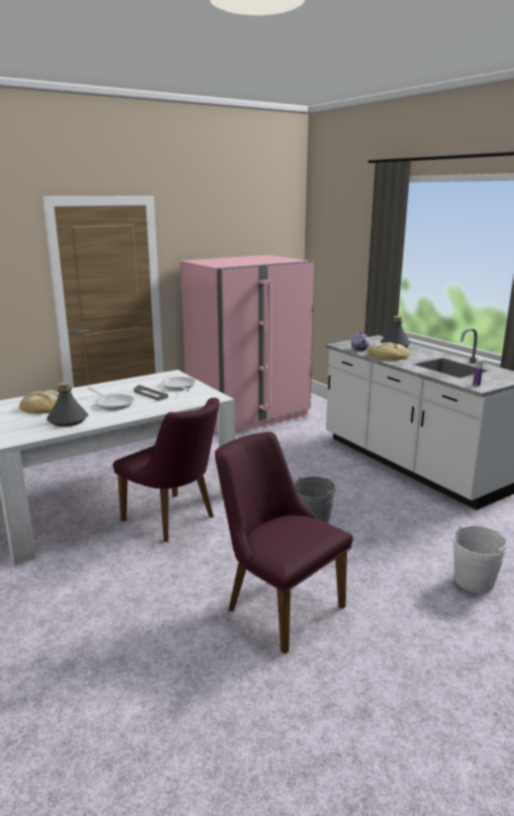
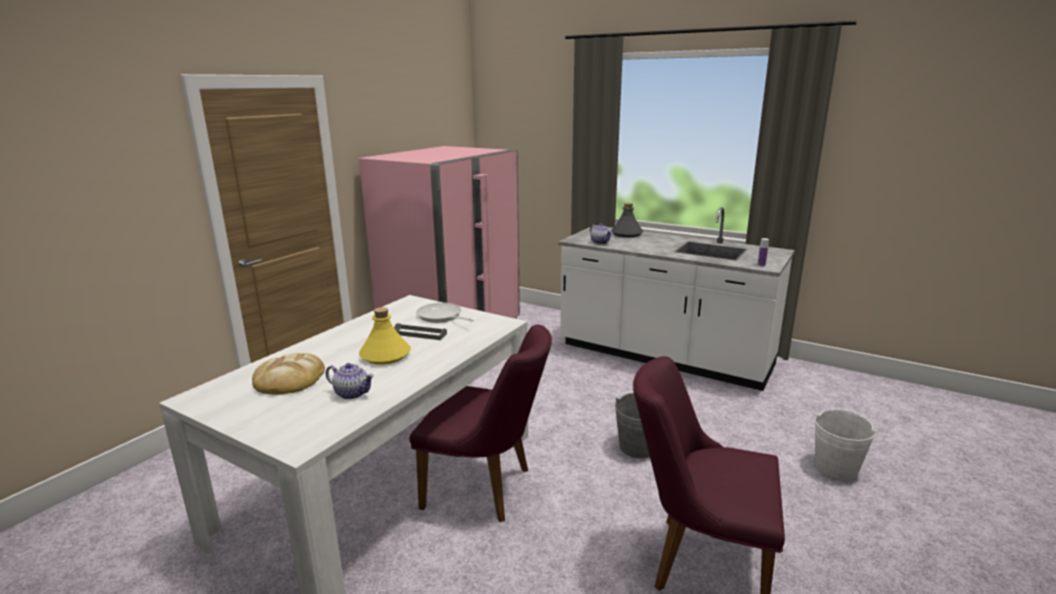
camera: 25 degrees left, 0 degrees up
grey bottle [47,382,88,426] -> teapot [326,363,374,399]
frying pan [87,387,134,410] -> yellow bottle [359,307,411,365]
bread [368,342,409,360] -> none

